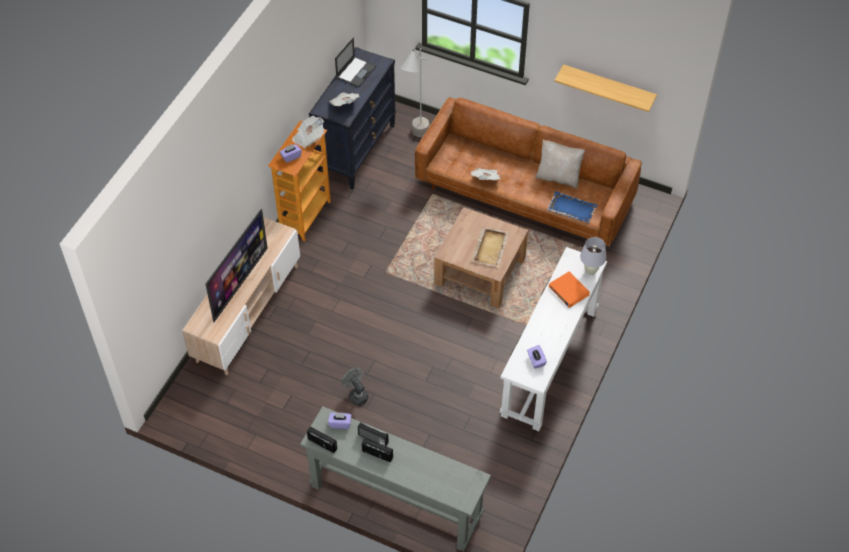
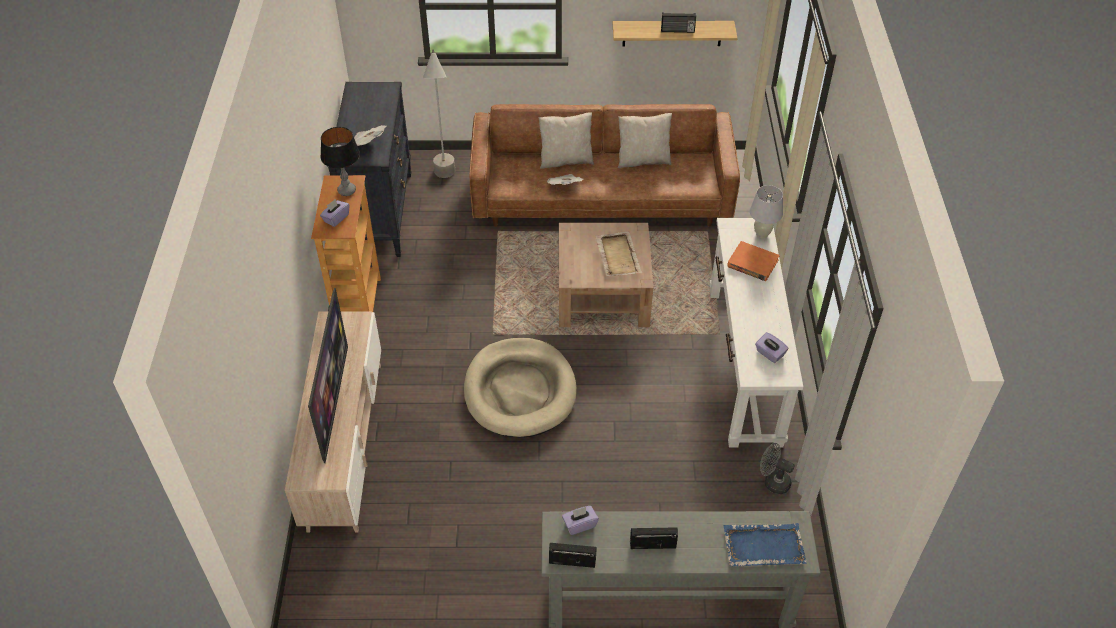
camera: 25 degrees left, 5 degrees down
newspaper [292,116,324,148] -> table lamp [321,127,360,196]
laptop [335,38,376,87] -> none
grey fan [341,368,368,405] -> grey fan moved to [760,443,795,494]
radio [358,422,389,446] -> radio moved to [661,12,696,33]
blue tray [547,191,597,223] -> blue tray moved to [723,523,807,566]
none -> beige dog bed [464,338,577,438]
none -> beige pillow [538,113,594,169]

